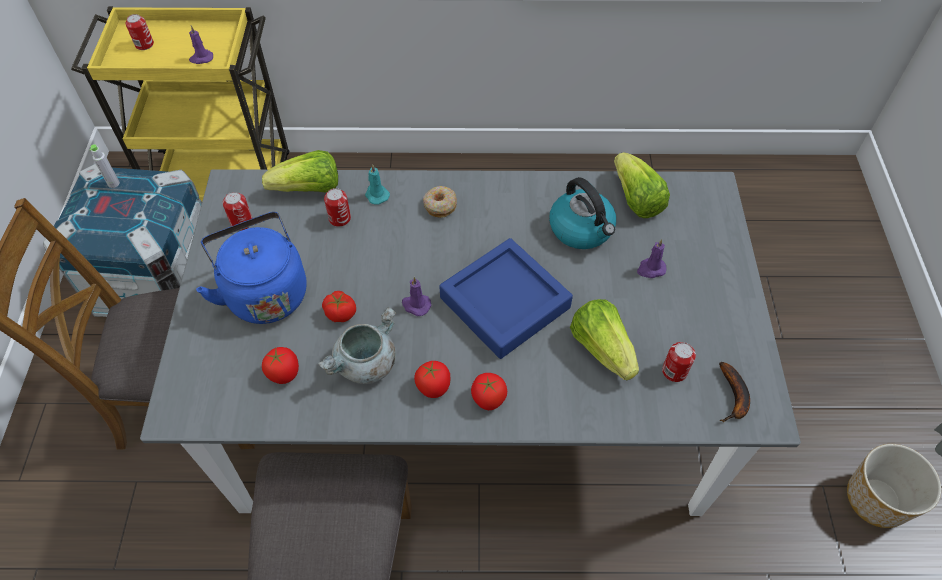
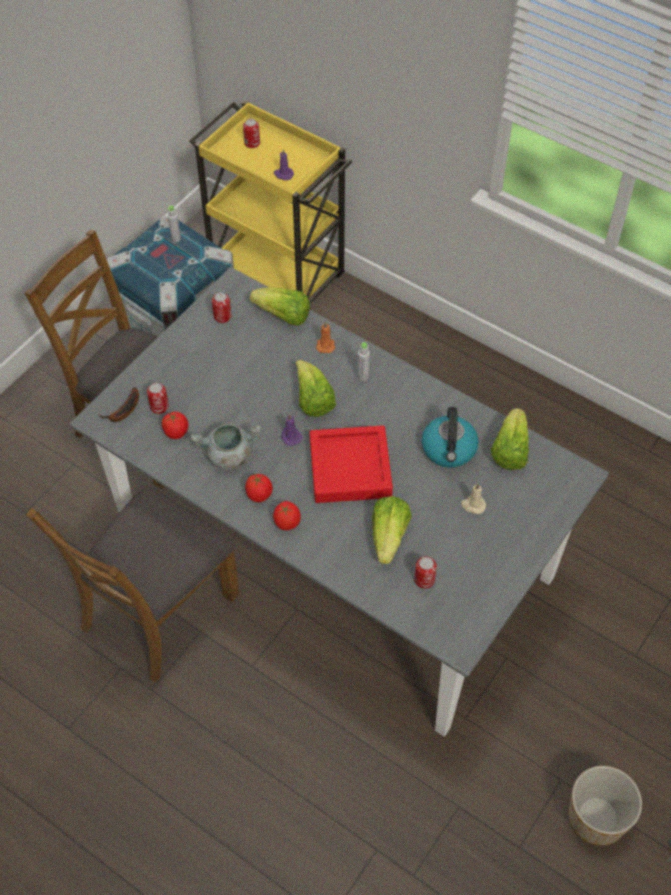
camera: 35 degrees right, 0 degrees up
blue kettle [196,212,306,324] -> none
tomato [322,291,356,322] -> none
can [324,188,351,227] -> can moved to [147,383,169,414]
turquoise candle [365,164,390,205] -> orange candle [316,321,335,353]
donut [423,186,457,218] -> grey bottle [358,342,370,381]
blue tray [439,238,573,359] -> red tray [310,425,393,503]
purple candle [637,239,666,278] -> beige candle [461,483,486,514]
banana [719,362,750,422] -> banana moved to [99,387,139,422]
none -> lettuce [296,360,336,417]

